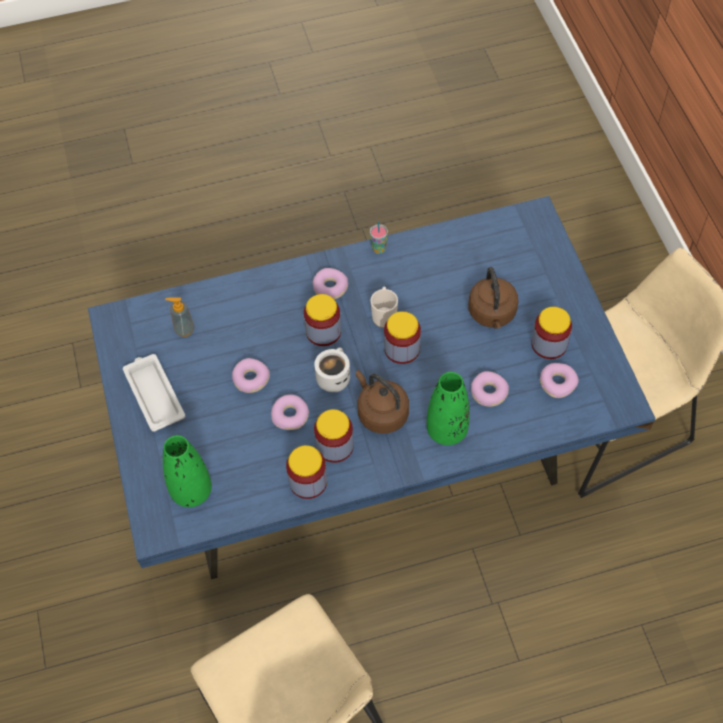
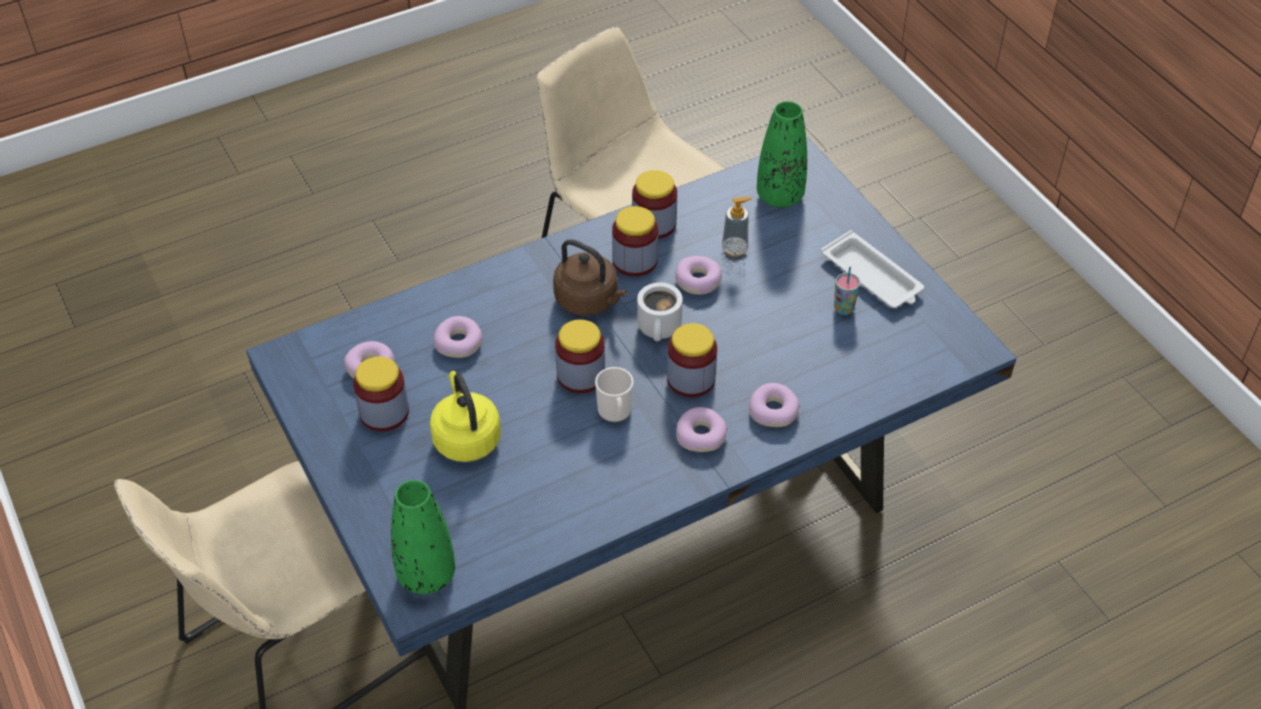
camera: 165 degrees right, 10 degrees down
soap dispenser [165,297,195,337] -> soap dispenser moved to [722,197,752,257]
donut [232,358,270,393] -> donut moved to [749,383,800,427]
cup [370,222,388,254] -> cup moved to [834,267,860,315]
green vase [427,372,470,445] -> green vase moved to [391,480,455,594]
brown kettle [468,267,518,329] -> yellow kettle [430,371,501,462]

